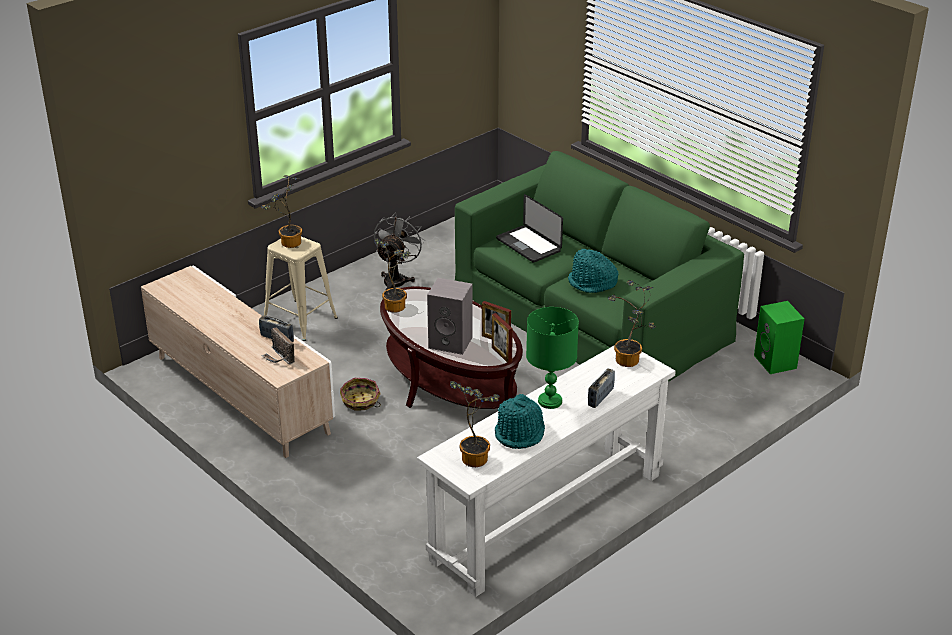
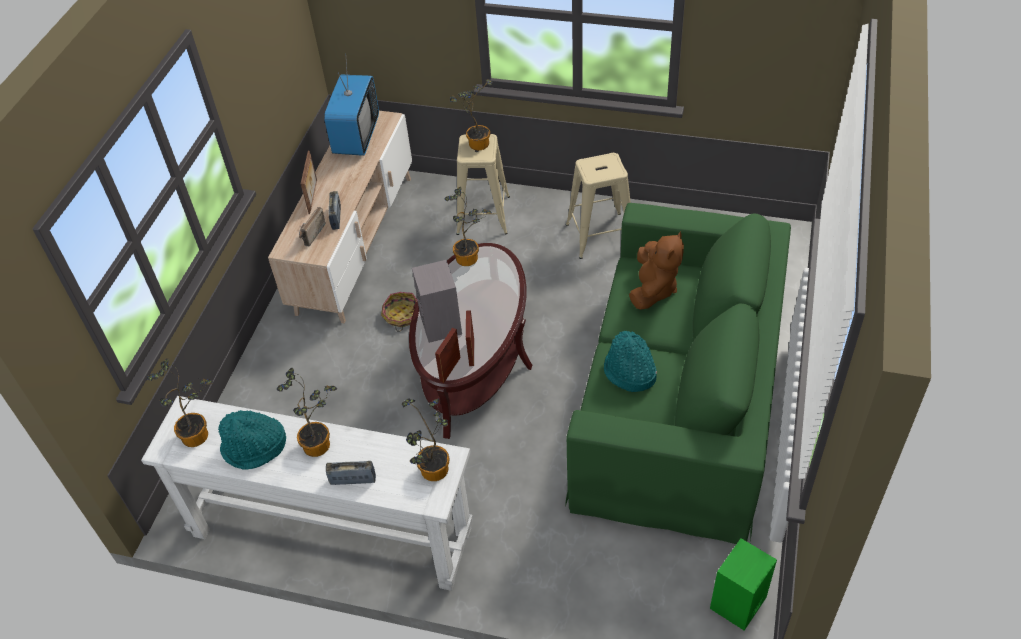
camera: 60 degrees right, 15 degrees up
grey fan [374,213,425,290] -> beige stool [566,153,631,259]
laptop [496,194,563,263] -> brown plush toy [629,231,684,310]
green table lamp [526,307,579,409] -> potted plant [277,368,337,457]
none -> picture frame [301,150,317,215]
none -> television [324,61,379,156]

